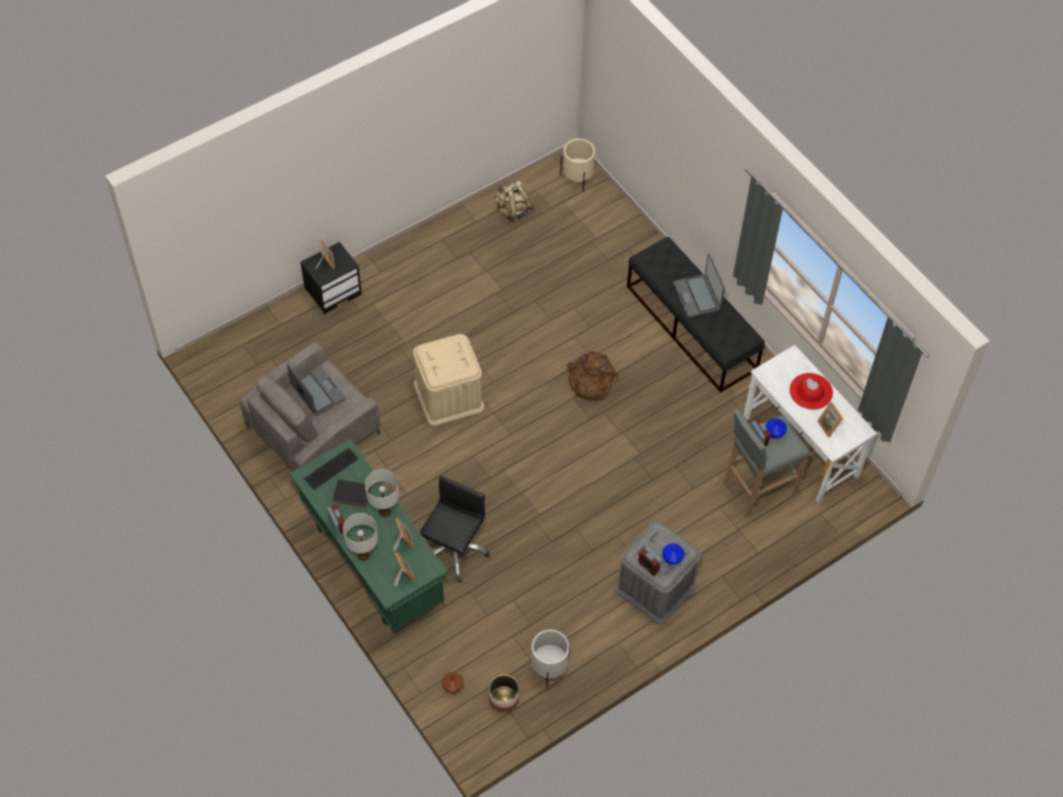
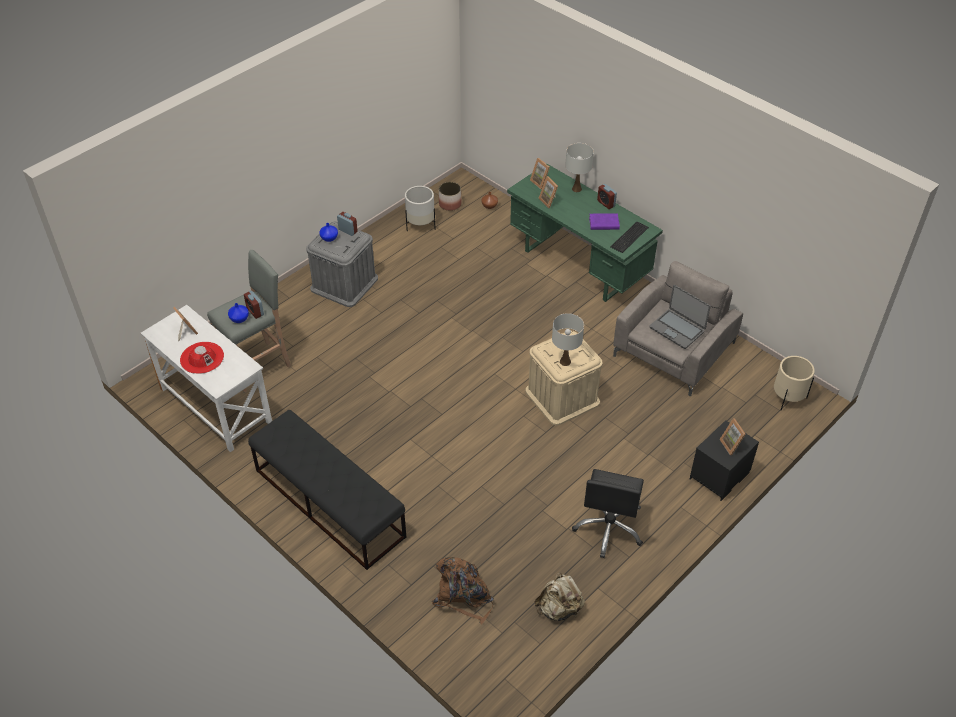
camera: 170 degrees right, 10 degrees down
black book [333,480,371,507] -> purple book [589,213,620,230]
white table lamp [365,469,399,518] -> white table lamp moved to [552,313,584,366]
black office chair [419,475,490,582] -> black office chair moved to [572,469,644,558]
beige planter [560,139,595,192] -> beige planter moved to [774,356,815,410]
brown backpack [567,351,619,401] -> brown backpack moved to [432,557,494,624]
laptop [673,254,725,318] -> none

